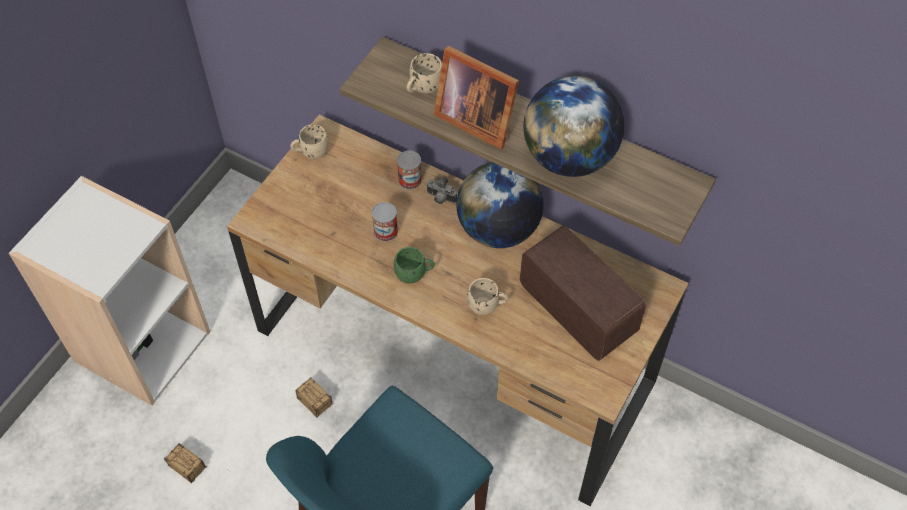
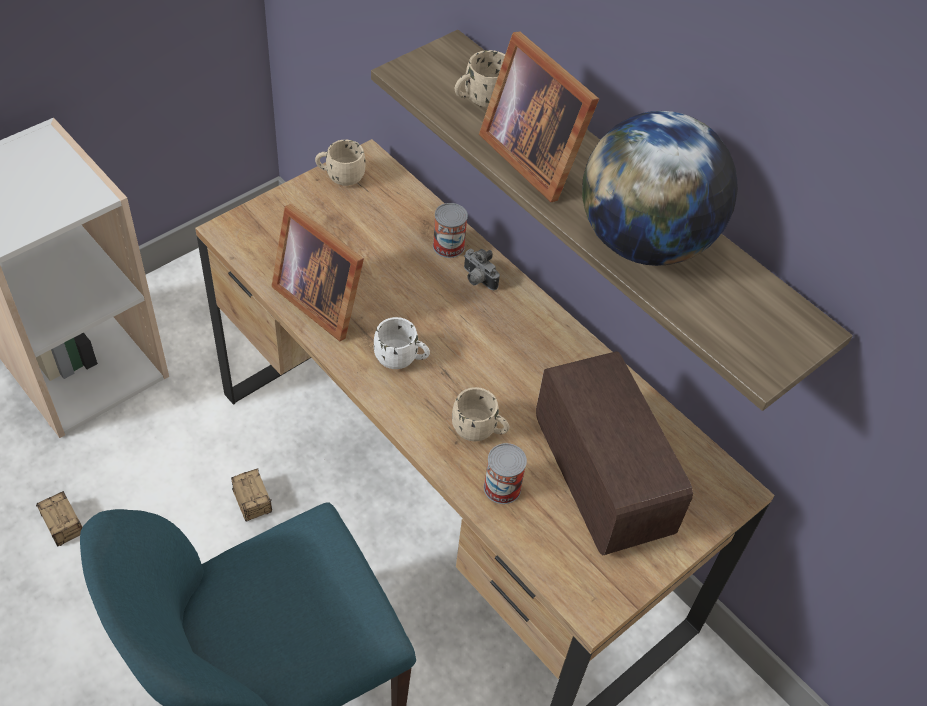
camera: 15 degrees right, 5 degrees down
can [372,202,398,242] -> can moved to [484,443,527,504]
green mug [394,247,435,283] -> white mug [374,317,430,369]
globe [456,162,544,248] -> none
none -> picture frame [271,204,364,341]

